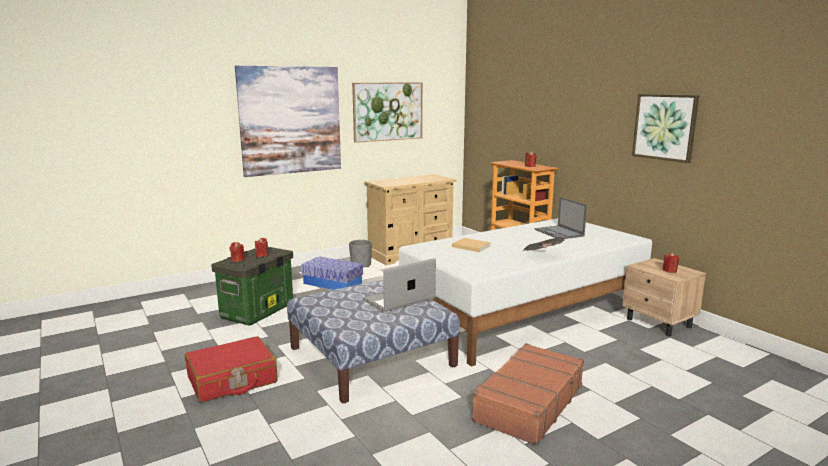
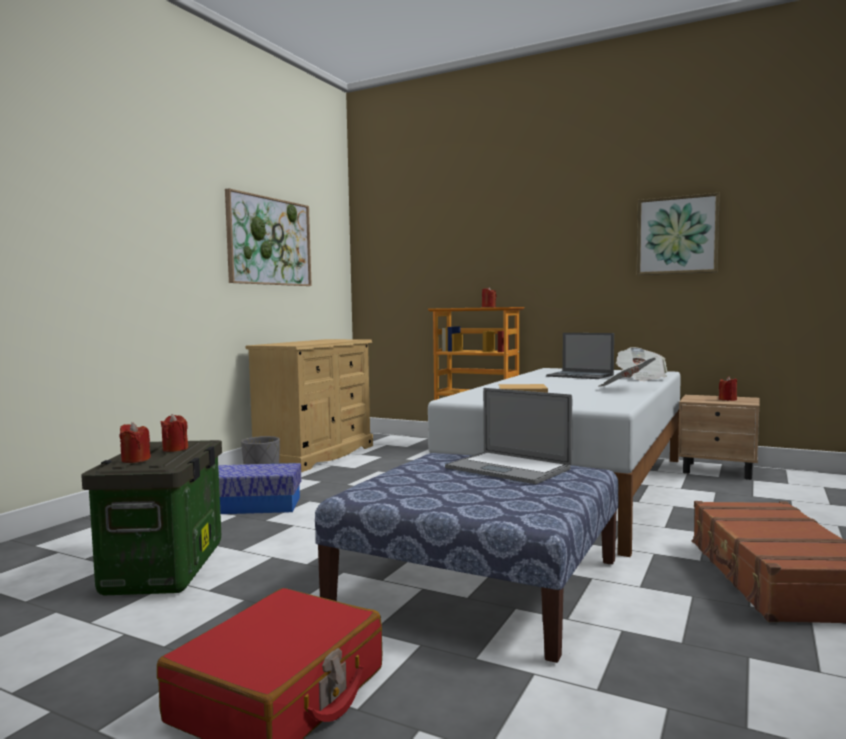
camera: 30 degrees left, 10 degrees down
picture [235,66,341,177] -> none
laptop [362,258,436,313] -> laptop turned 75 degrees counterclockwise [445,388,572,484]
none -> newspaper [616,347,667,381]

